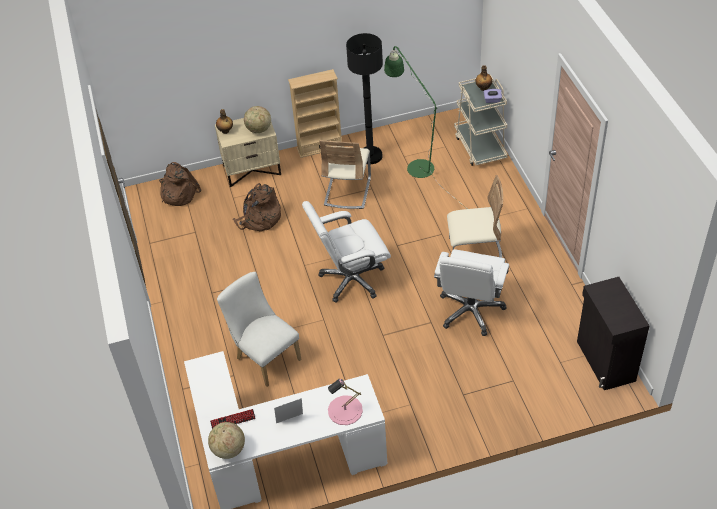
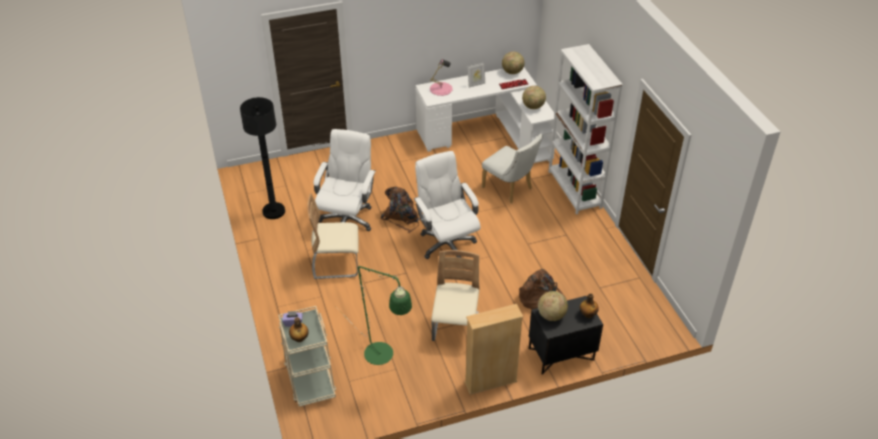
camera: 175 degrees right, 5 degrees down
brown backpack [159,162,201,206] -> brown backpack moved to [380,186,419,233]
beige nightstand [215,118,281,187] -> black nightstand [529,296,603,375]
white office chair [302,201,391,303] -> white office chair turned 90 degrees counterclockwise [414,151,480,259]
black floor lamp [346,33,383,164] -> black floor lamp moved to [240,97,285,219]
black cabinet [577,277,650,390] -> none
none -> globe [522,86,546,109]
none -> white bookcase [548,44,623,214]

